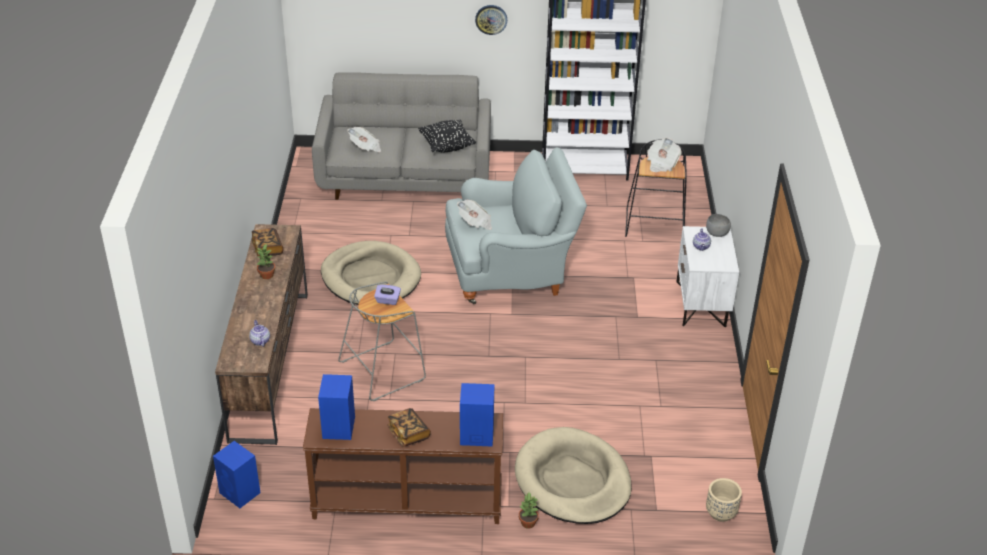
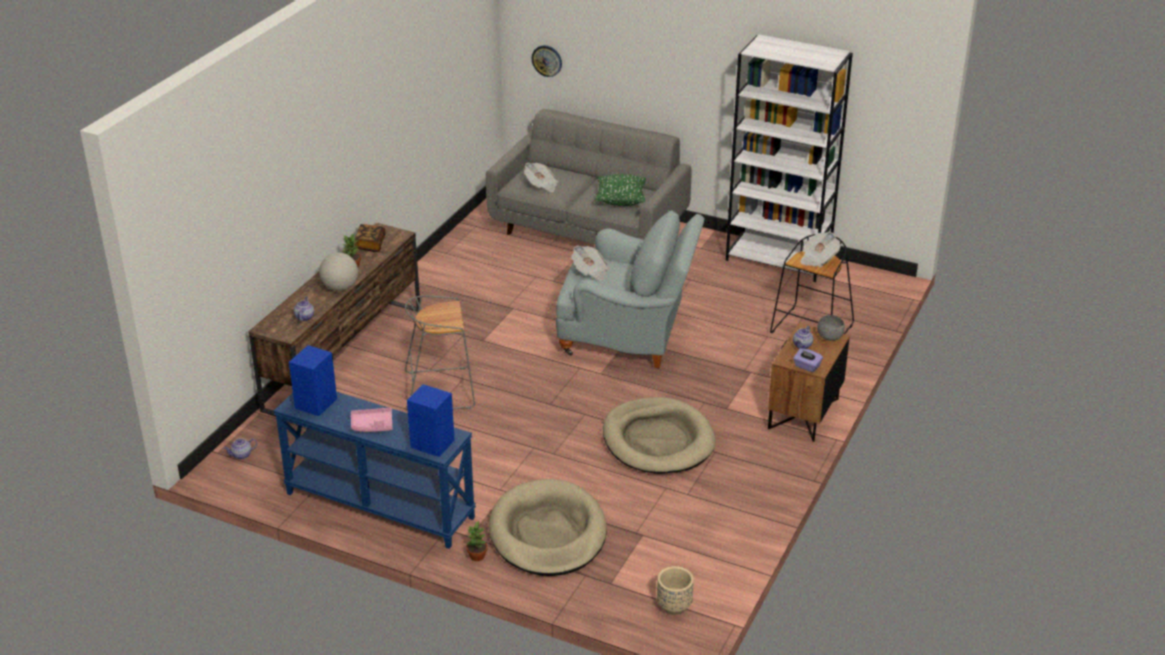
camera: 25 degrees right, 5 degrees down
blue speaker [213,441,260,508] -> teapot [223,438,257,459]
brown console table [303,408,503,524] -> blue console table [274,392,476,549]
beige dog bed [321,241,421,305] -> beige dog bed moved to [603,397,716,474]
purple tissue box [374,285,401,305] -> purple tissue box moved to [793,348,823,372]
book [387,408,431,446] -> pink tray [351,408,393,432]
black pillow [418,120,476,152] -> green pillow [595,174,646,206]
wall clock [475,5,507,35] -> wall clock moved to [532,45,562,77]
white nightstand [676,226,739,327] -> brown nightstand [768,323,850,442]
none -> globe [319,252,358,291]

